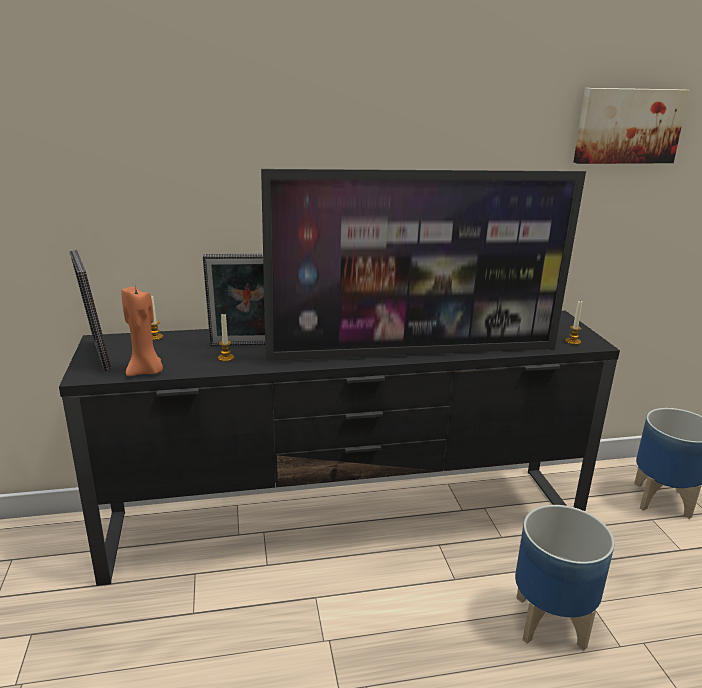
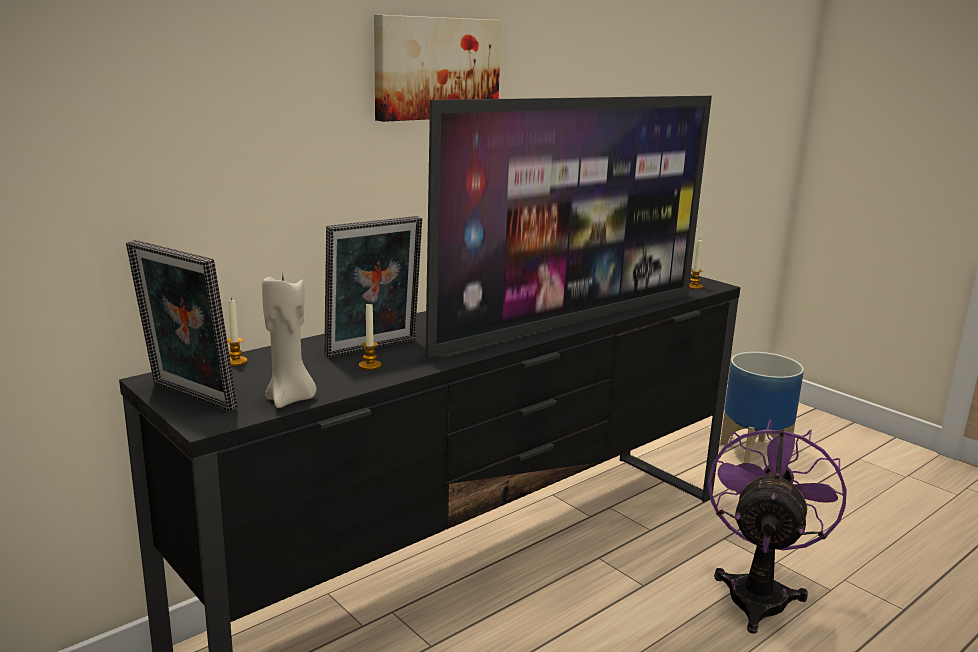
camera: 30 degrees left, 5 degrees down
orange candle [121,285,163,376] -> beige candle [262,272,316,408]
planter [515,505,615,650] -> purple fan [708,420,847,634]
picture [573,88,690,164] -> picture moved to [374,15,501,122]

